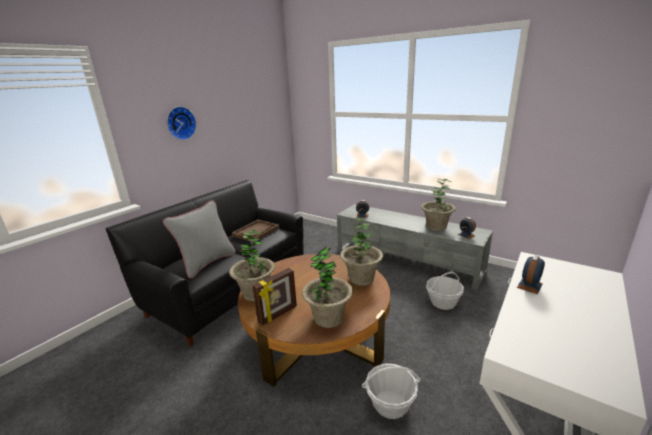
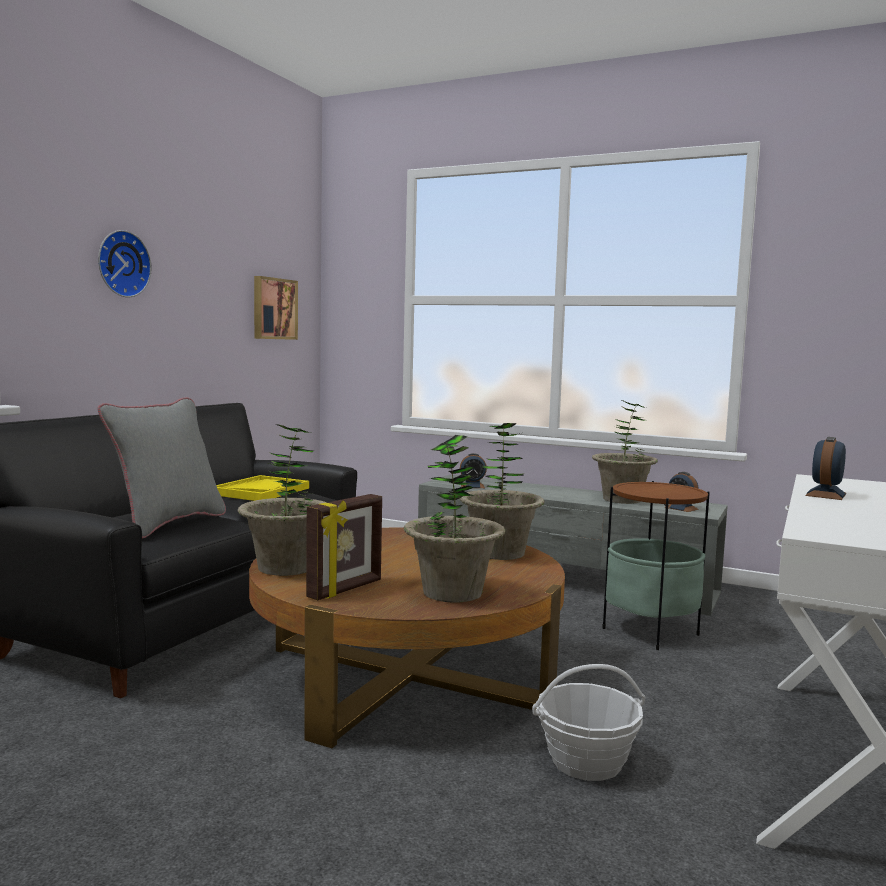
camera: 10 degrees left, 15 degrees down
brown tray [232,220,279,241] -> yellow tray [216,475,309,501]
basket [426,272,464,310] -> side table [602,481,710,650]
none -> picture [254,276,298,340]

